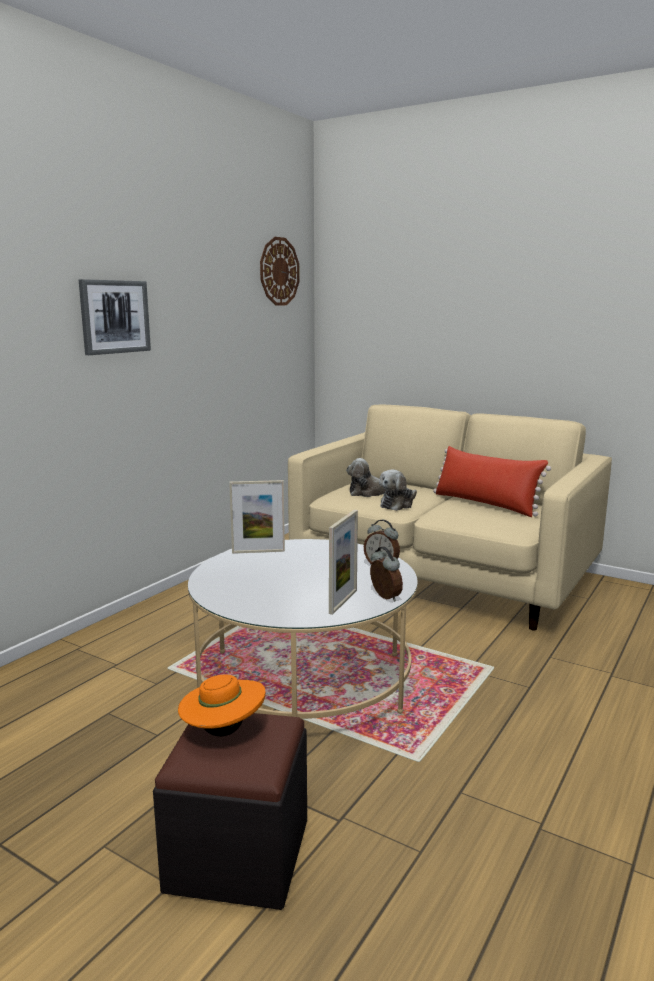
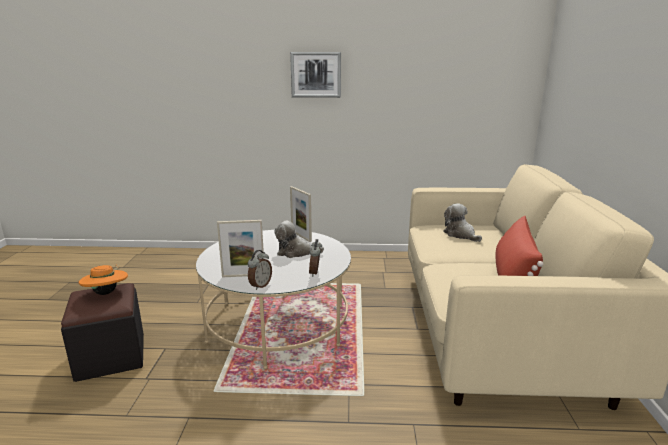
camera: 60 degrees right, 5 degrees up
wall clock [260,237,300,305] -> none
plush toy [379,470,417,511] -> plush toy moved to [274,220,324,258]

